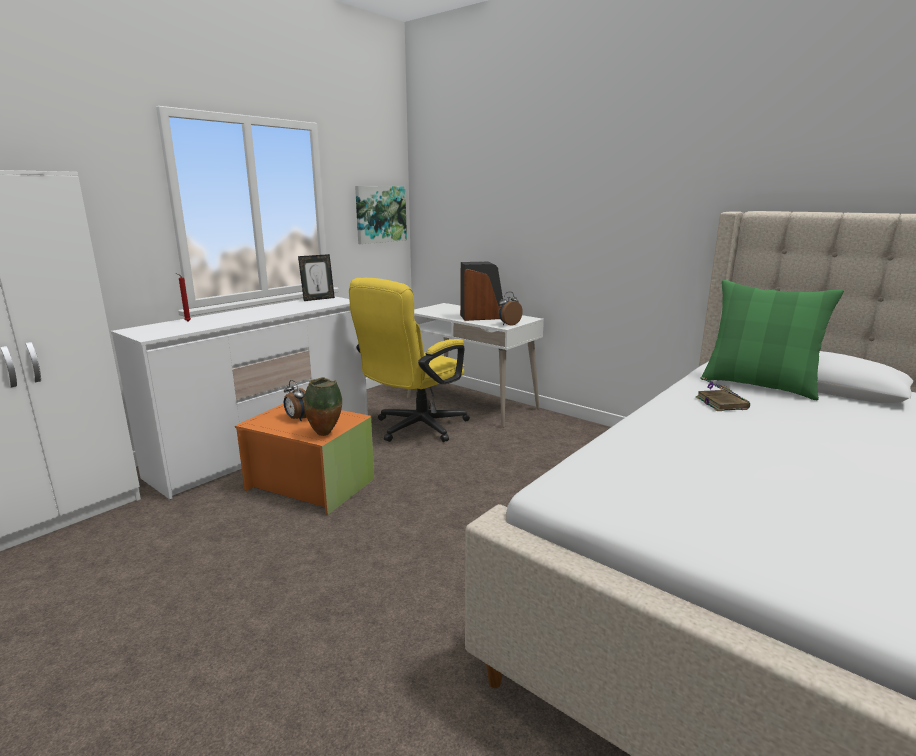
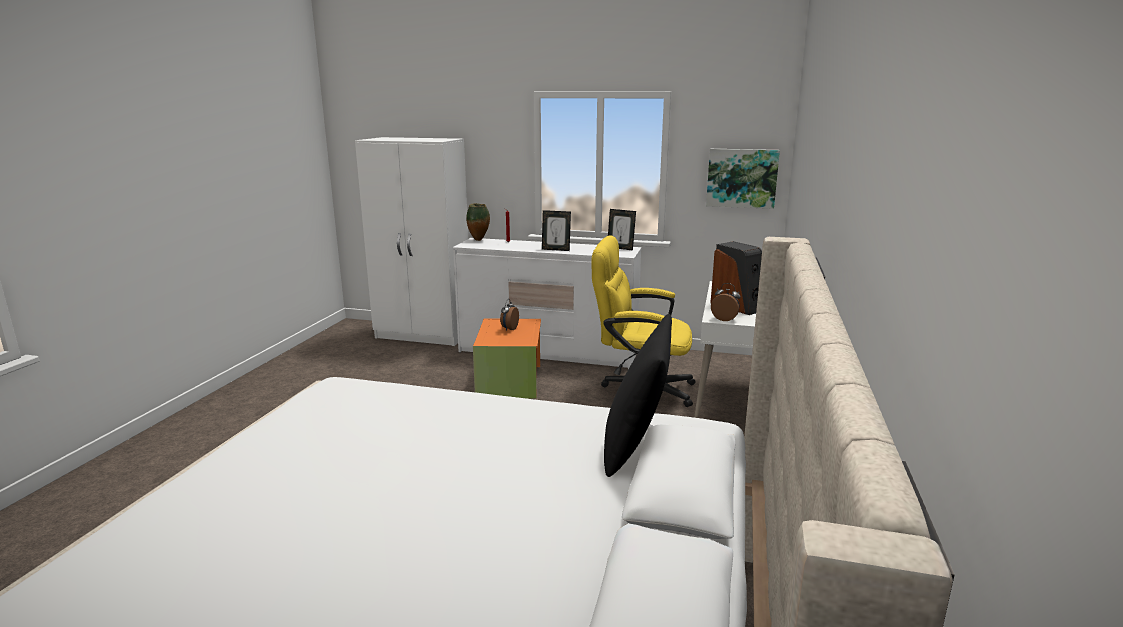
camera: 65 degrees right, 0 degrees up
vase [304,377,342,436] -> vase moved to [466,203,490,241]
book [696,377,750,411] -> none
green pillow [701,280,844,400] -> black pillow [604,314,672,477]
none -> picture frame [542,210,571,251]

